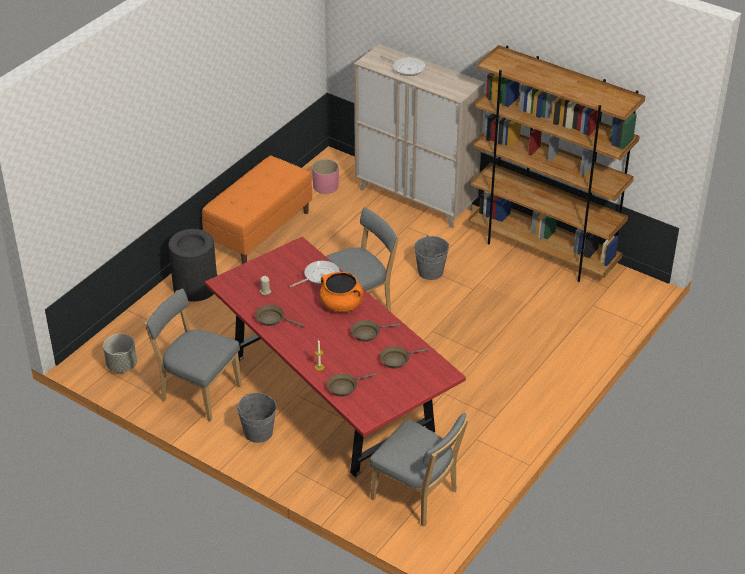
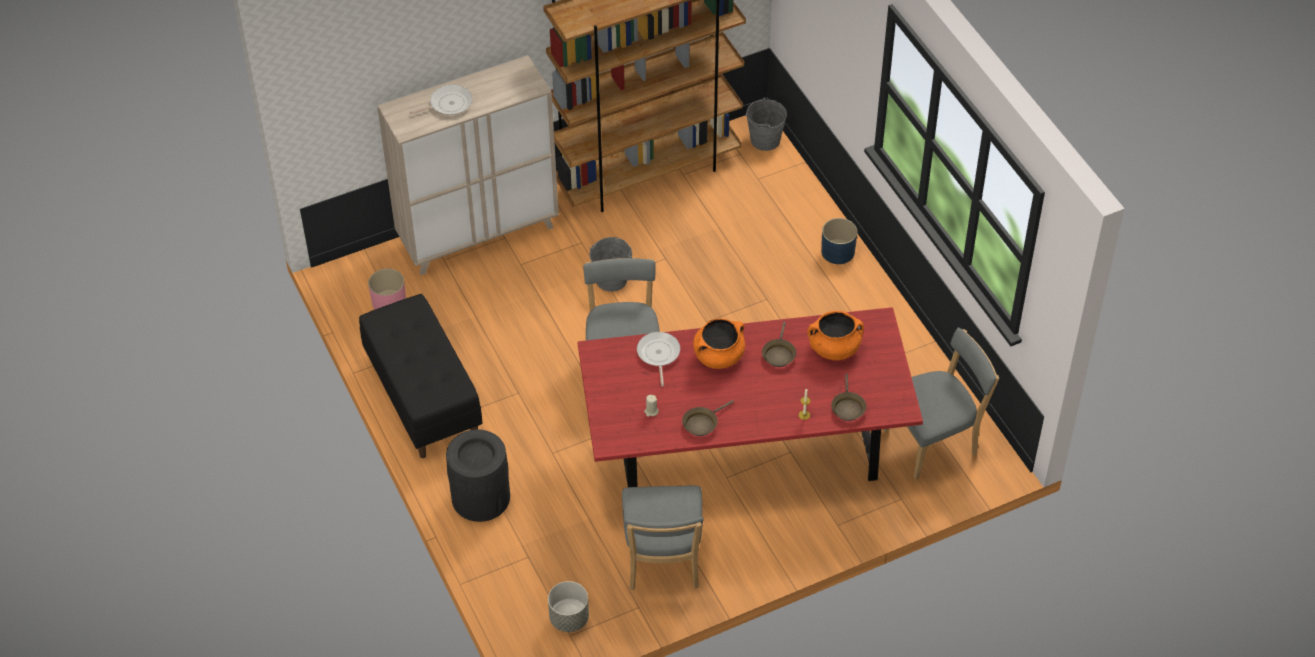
camera: 60 degrees left, 10 degrees up
grey chair [144,289,242,421] -> grey chair turned 60 degrees counterclockwise [622,485,704,590]
orange bench [202,156,312,264] -> black bench [359,294,482,458]
grey bucket [237,393,276,443] -> grey bucket moved to [746,98,787,151]
brown frying pan [380,346,429,369] -> orange cooking pot [807,311,864,360]
none -> blue planter [821,218,857,264]

